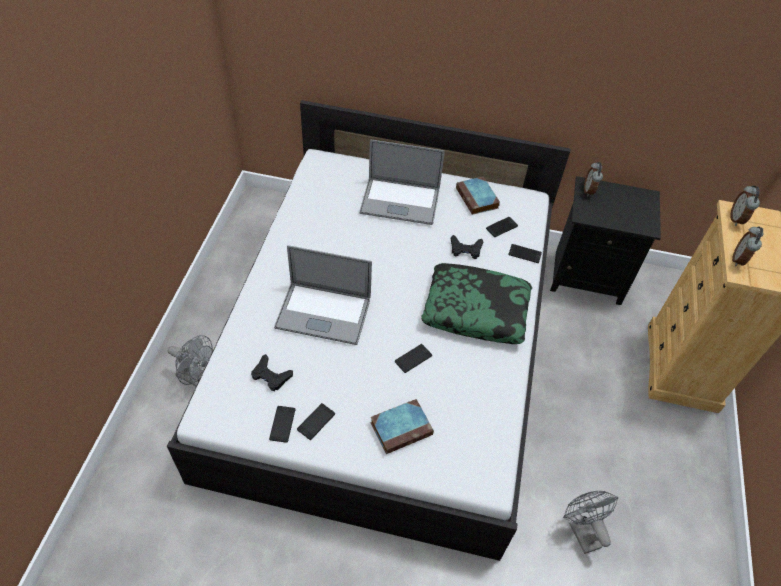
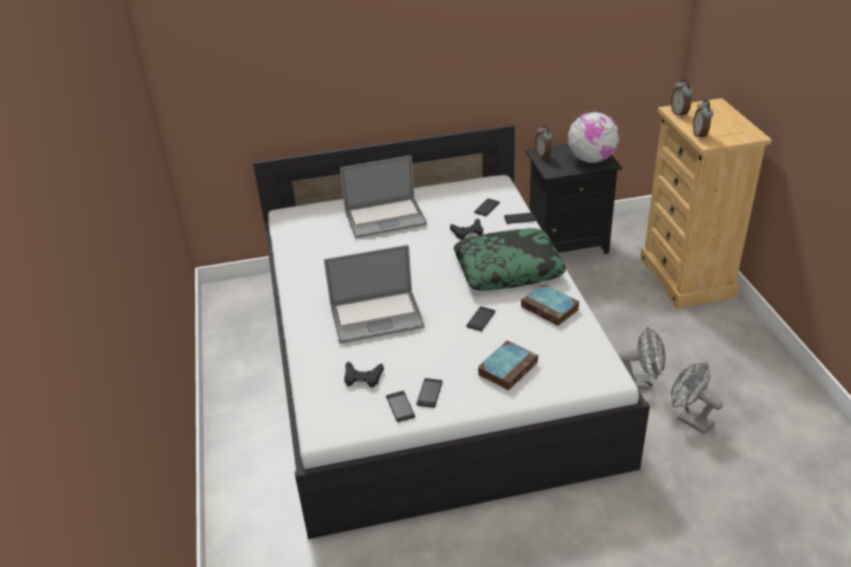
camera: 20 degrees left, 15 degrees down
grey fan [168,335,213,386] -> grey fan moved to [617,327,666,389]
book [456,177,500,215] -> book moved to [521,284,579,326]
none -> globe [568,112,619,163]

